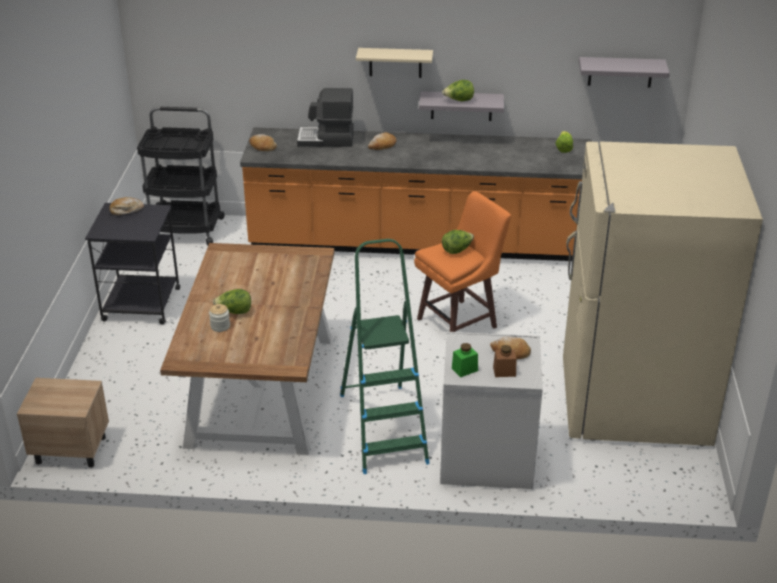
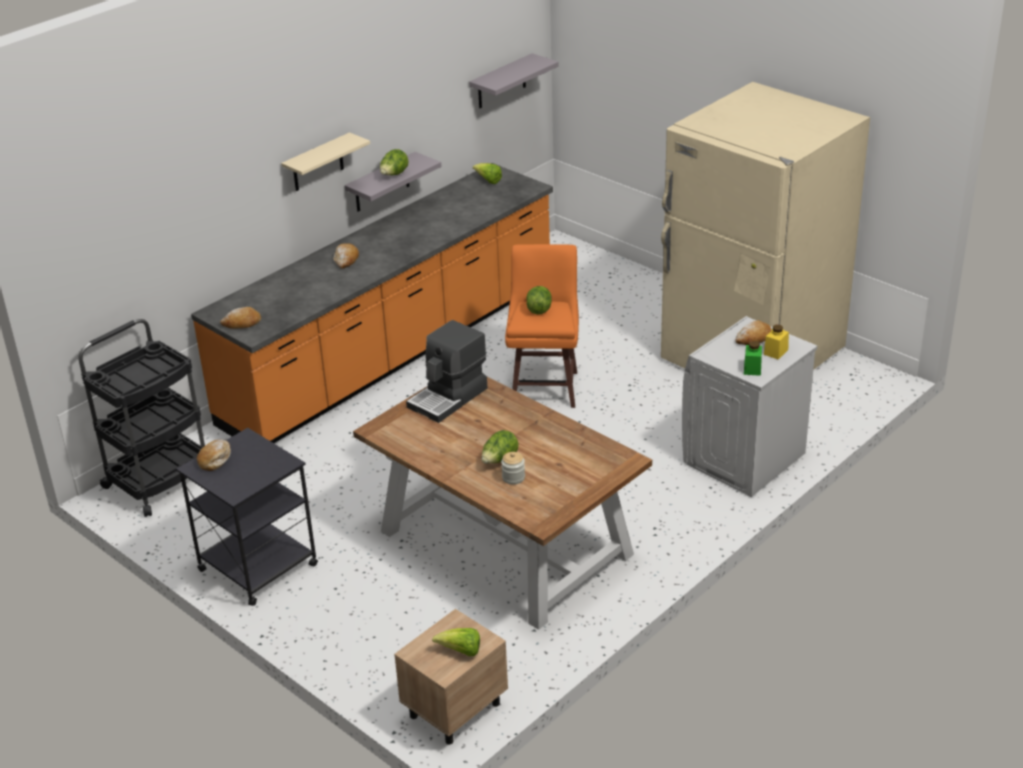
camera: 50 degrees left, 0 degrees up
coffee machine [297,88,354,147] -> coffee machine moved to [406,320,488,423]
green step ladder [340,239,429,474] -> none
brown jar [493,345,517,377] -> yellow jar [764,325,789,360]
none -> lettuce [432,628,480,656]

